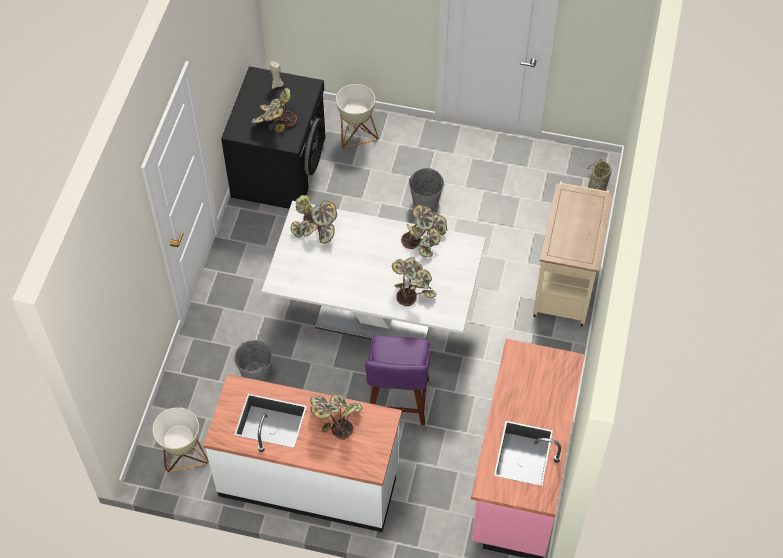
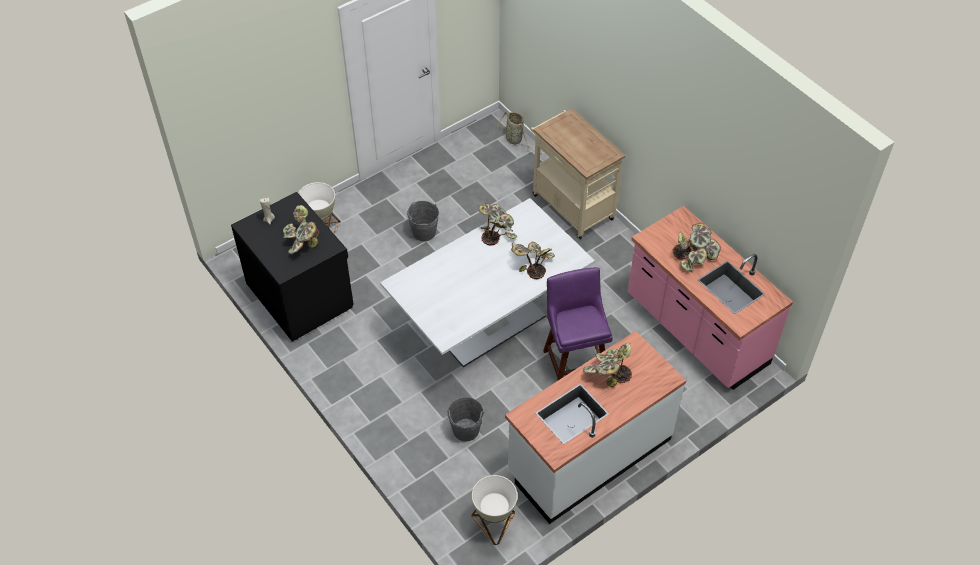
camera: 50 degrees left, 5 degrees down
potted plant [291,195,337,244] -> potted plant moved to [673,223,721,271]
purple chair [365,335,431,425] -> purple chair turned 150 degrees counterclockwise [543,267,613,381]

